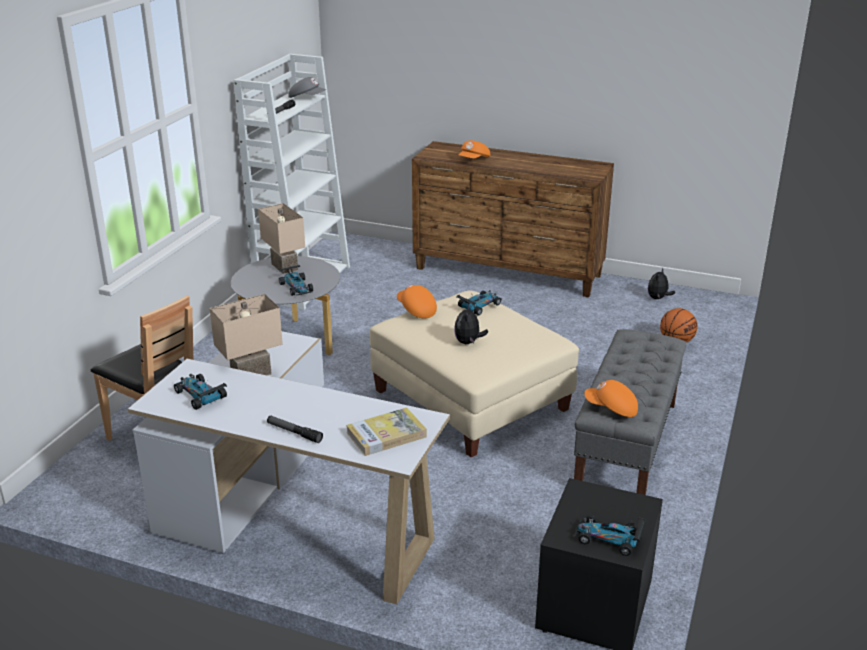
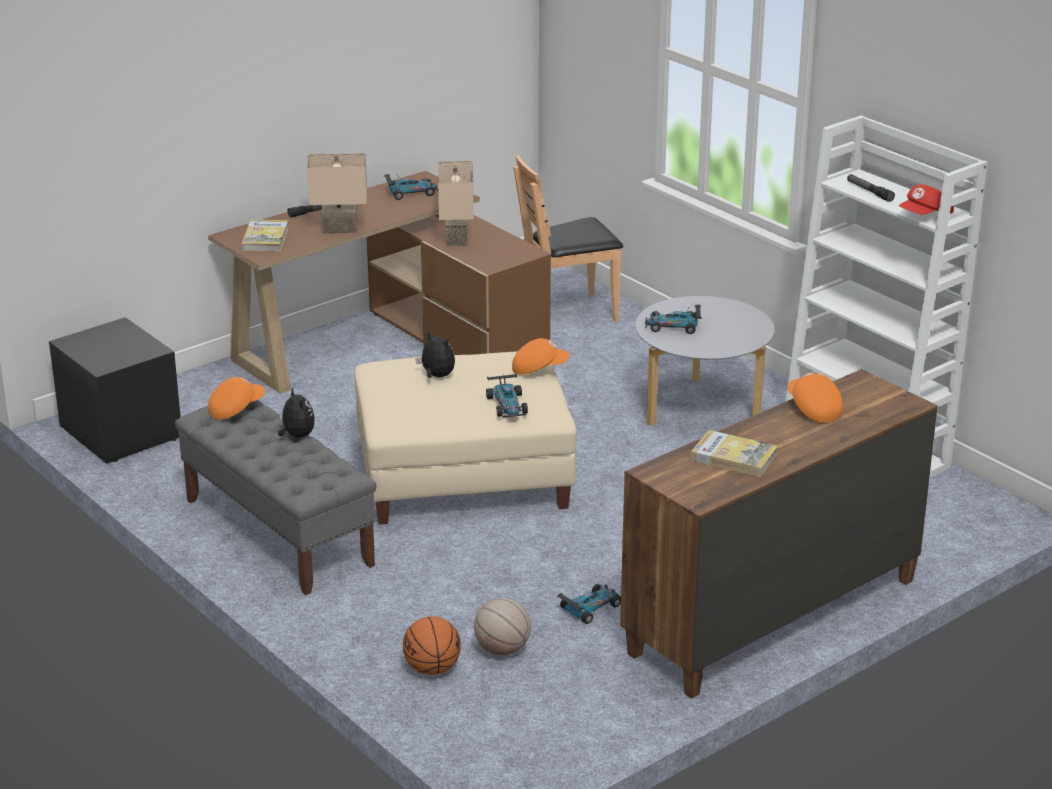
camera: 120 degrees right, 0 degrees up
white desk [128,331,450,605] -> brown desk [208,171,551,393]
beige table lamp [258,203,305,274] -> beige table lamp moved to [307,153,367,233]
grey cap [288,77,326,98] -> red cap [899,184,954,215]
toy car [574,515,646,556] -> toy car moved to [557,584,621,624]
plush toy [648,268,675,299] -> plush toy moved to [278,387,315,438]
none -> basketball [474,598,531,656]
none -> book [691,430,778,477]

